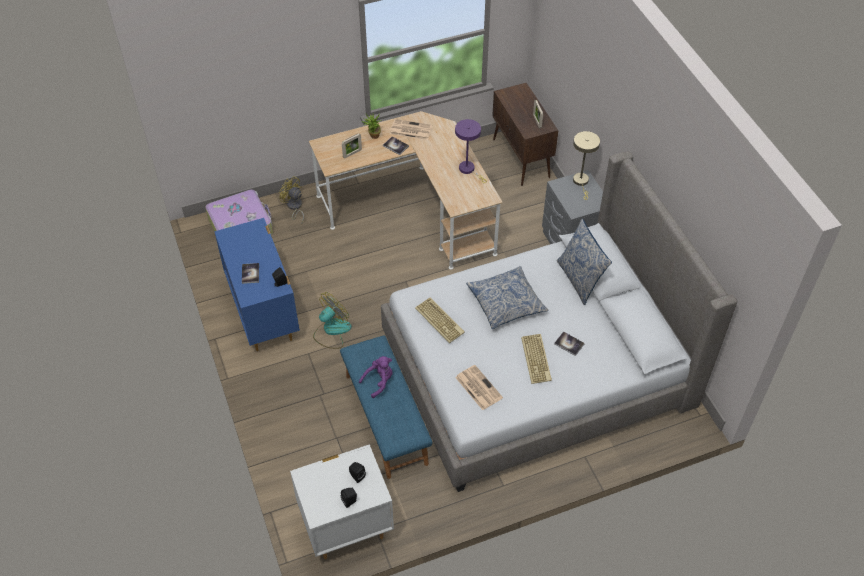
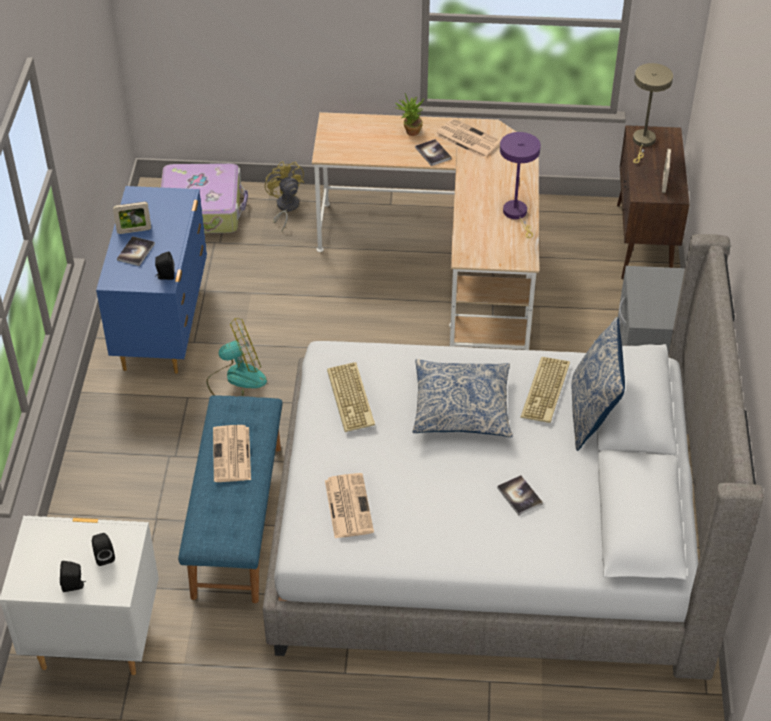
camera: 25 degrees right, 5 degrees down
picture frame [342,133,362,158] -> picture frame moved to [113,202,151,234]
purple plush toy [359,356,393,398] -> newspaper [213,425,251,482]
keyboard [521,334,552,384] -> keyboard moved to [520,357,570,423]
beige table lamp [573,131,600,200] -> beige table lamp moved to [633,63,673,163]

